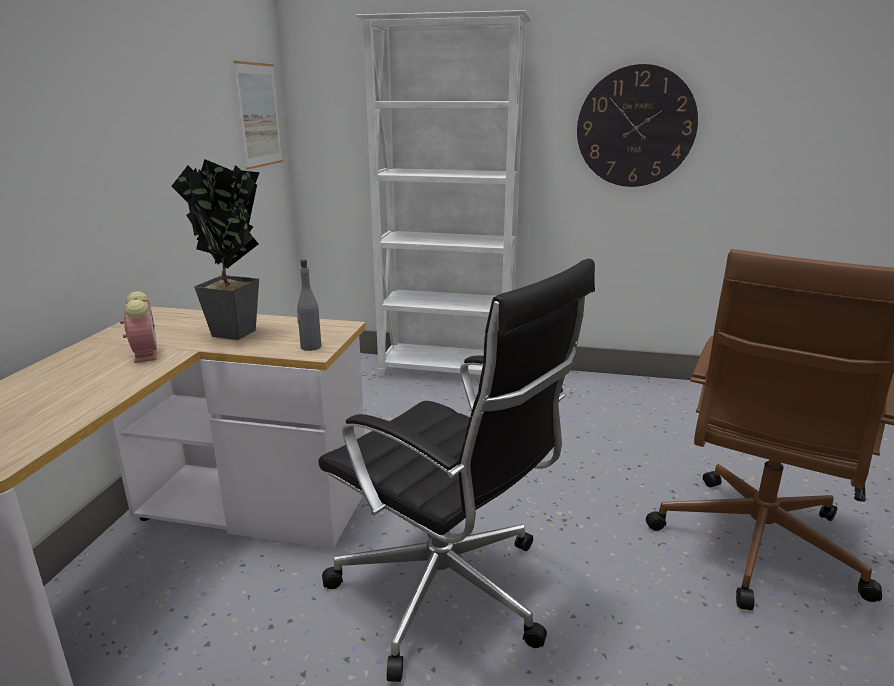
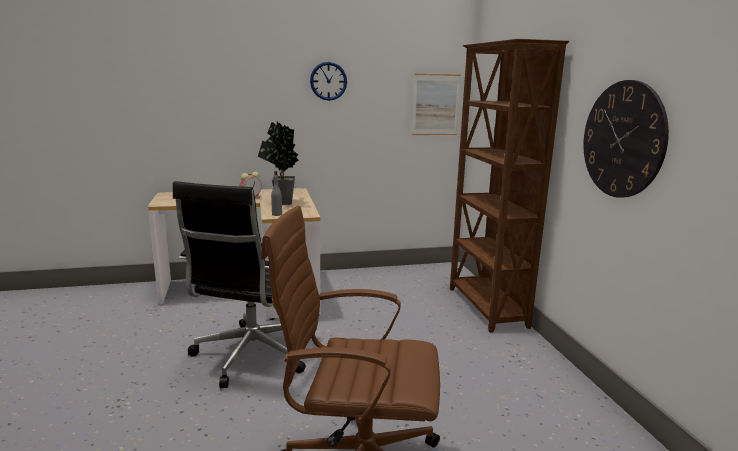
camera: 65 degrees right, 5 degrees down
white bookcase [356,10,531,377] -> brown bookcase [450,39,569,333]
none -> wall clock [310,62,347,101]

